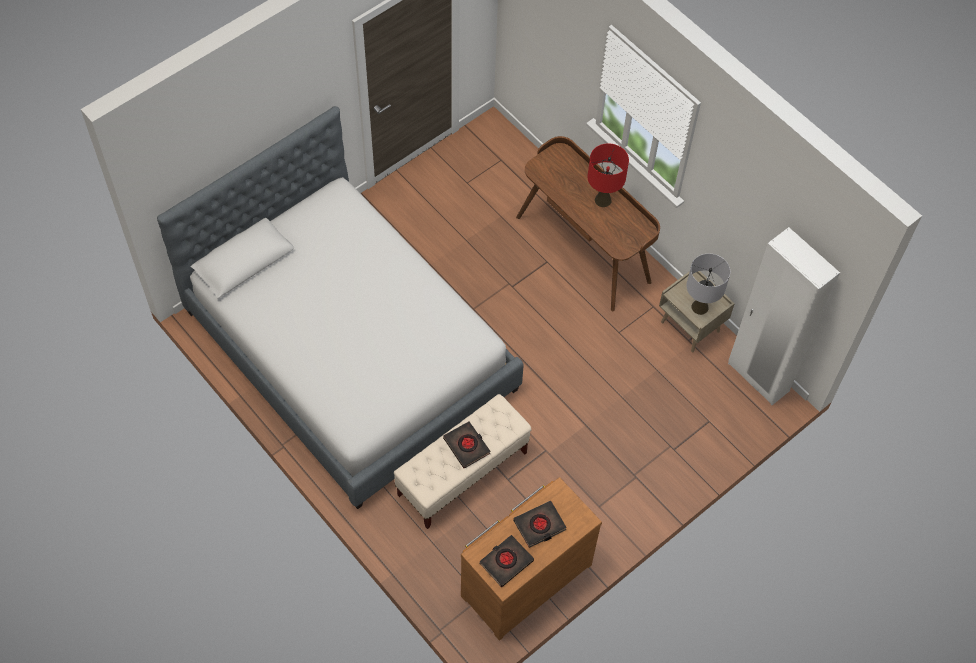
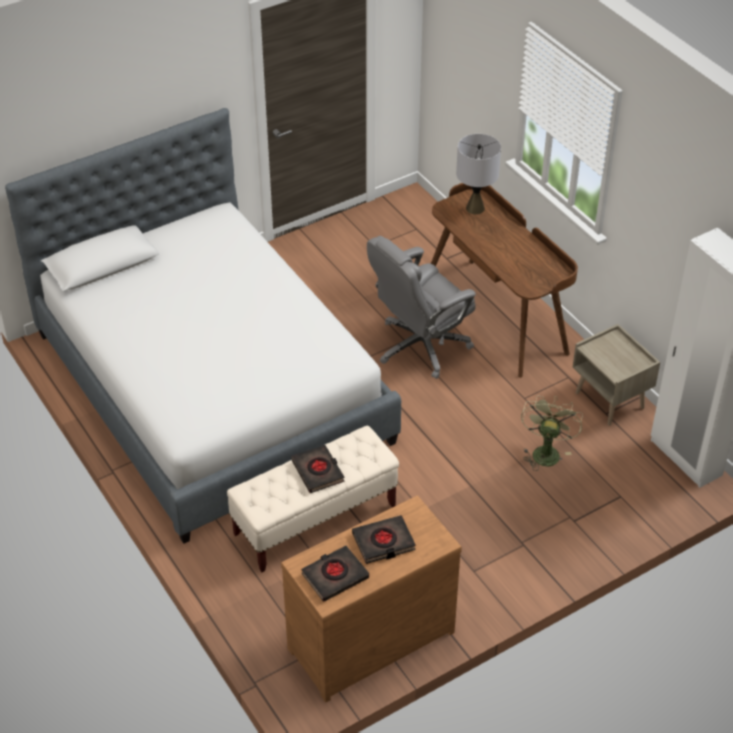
camera: 10 degrees right, 15 degrees down
red table lamp [587,143,629,207] -> none
grey table lamp [686,254,730,315] -> grey table lamp moved to [456,134,501,214]
none -> grey office chair [367,236,476,379]
none -> green fan [521,396,583,471]

